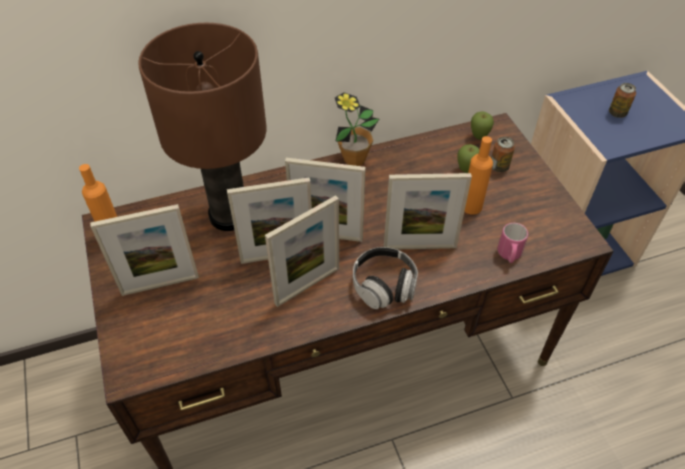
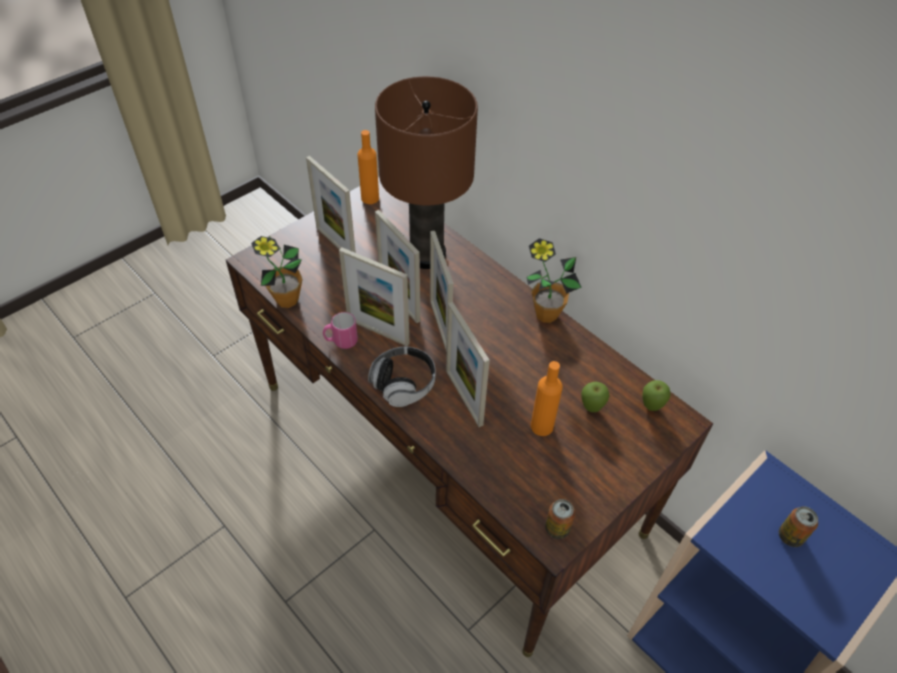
camera: 65 degrees right, 0 degrees up
can [491,137,515,172] -> can moved to [545,499,575,539]
pink mug [498,223,528,263] -> pink mug moved to [323,312,358,349]
none -> potted plant [251,236,303,308]

